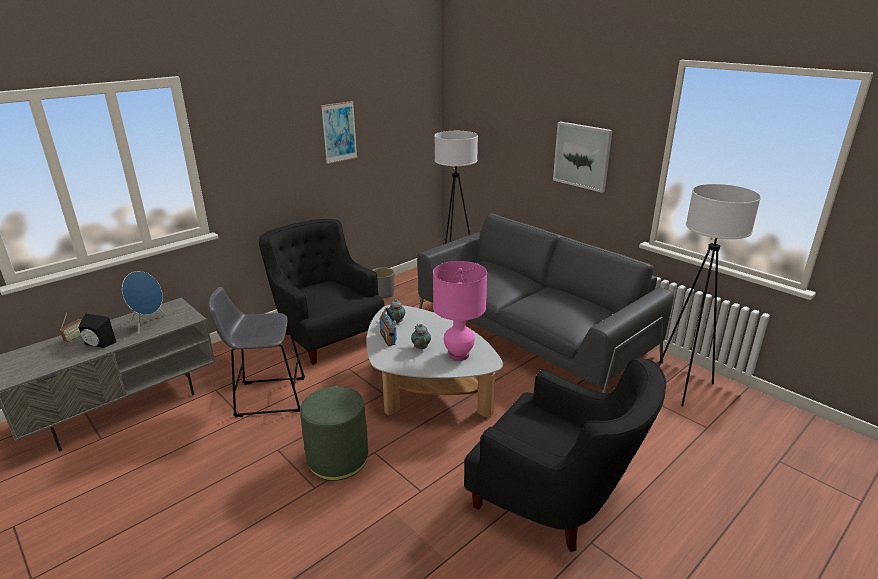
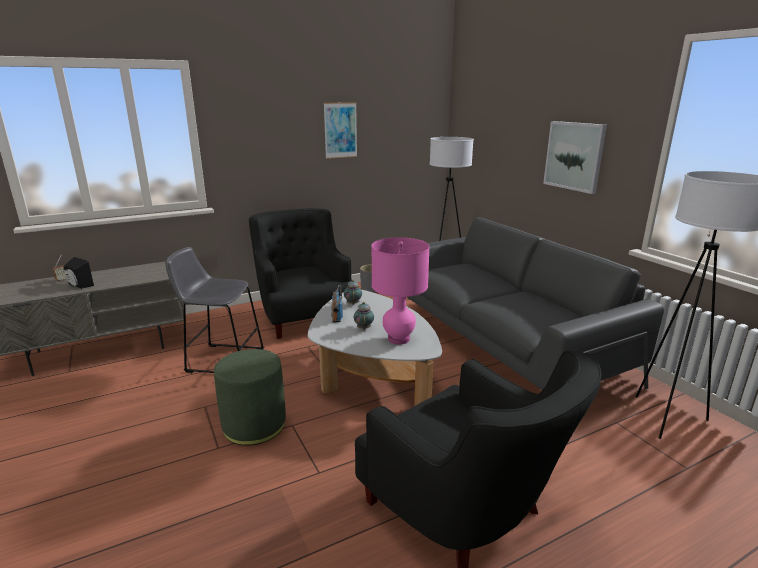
camera: 15 degrees right, 5 degrees down
blue speaker [122,271,166,334] -> none

